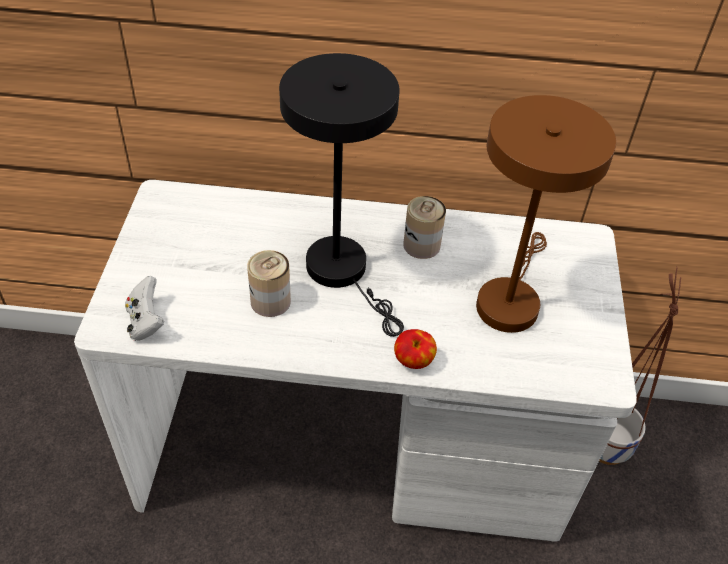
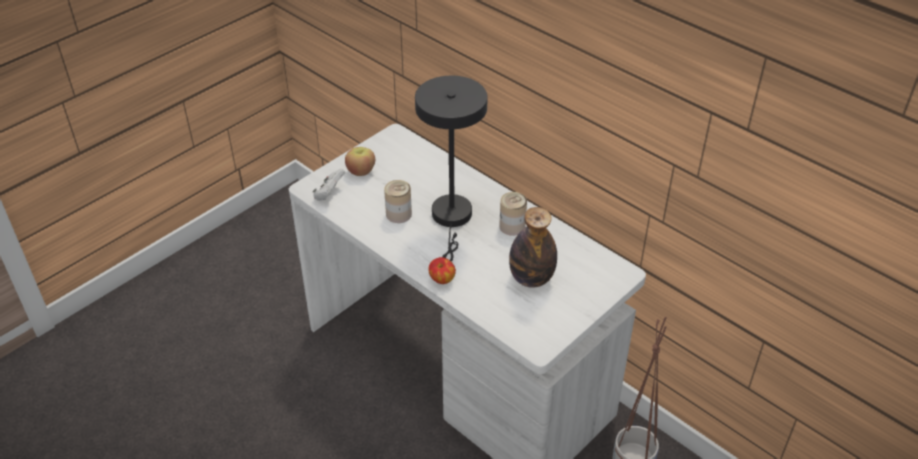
camera: 40 degrees right, 5 degrees down
brown table lamp [476,95,616,333] -> bottle [509,207,557,288]
none -> apple [345,147,375,176]

